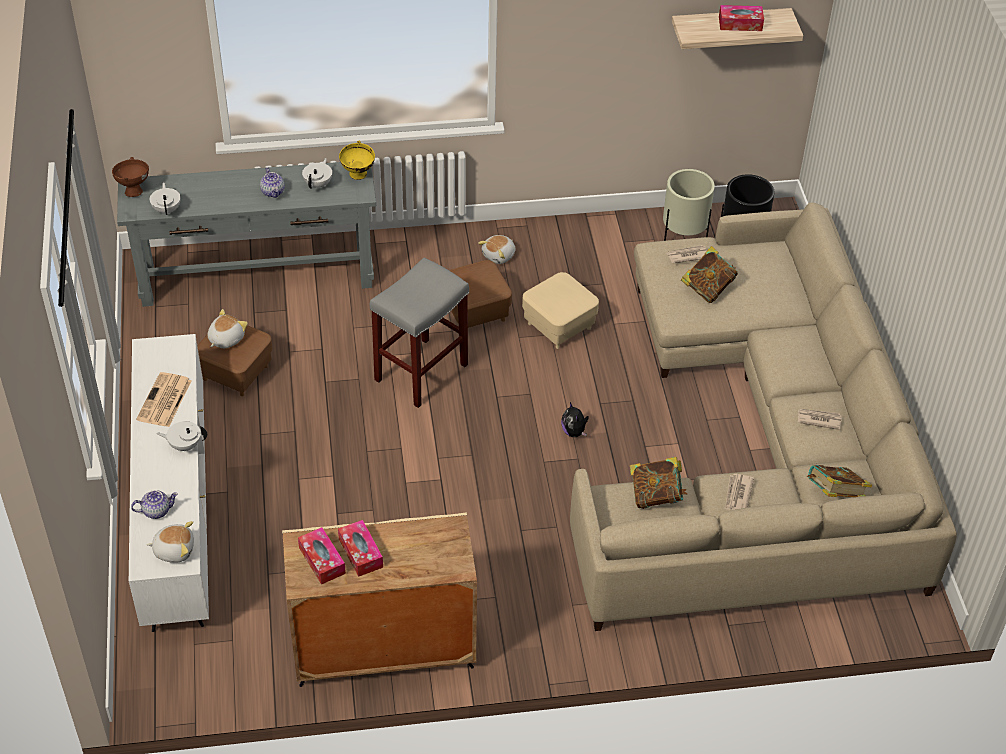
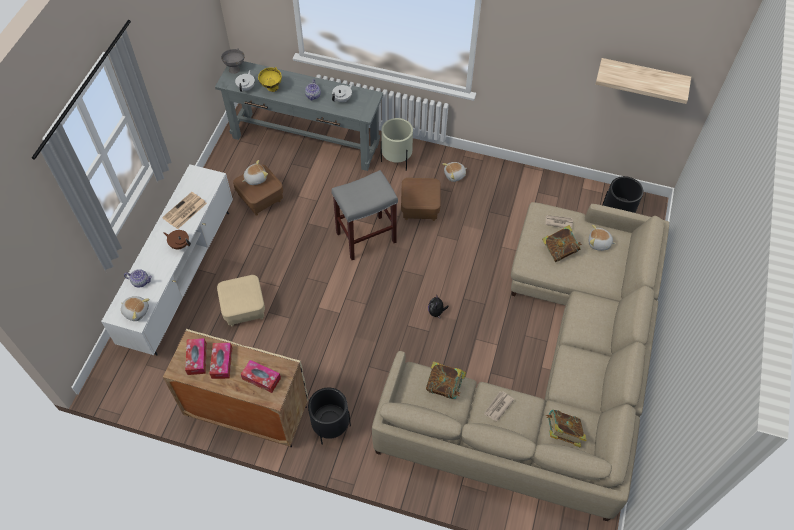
camera: 25 degrees right, 10 degrees up
brown bowl [112,157,149,197] -> grey bowl [221,48,245,74]
white teapot [157,421,207,452] -> brown teapot [164,230,191,249]
yellow bowl [339,141,375,180] -> yellow bowl moved to [258,67,282,92]
beige ottoman [522,272,599,349] -> beige ottoman moved to [217,275,265,327]
beige planter [663,169,715,241] -> beige planter moved to [381,118,413,171]
tissue box [719,5,764,31] -> tissue box moved to [241,360,281,393]
newspaper [798,409,842,430] -> none
none -> black planter [308,388,351,445]
none -> plush toy [589,225,616,251]

